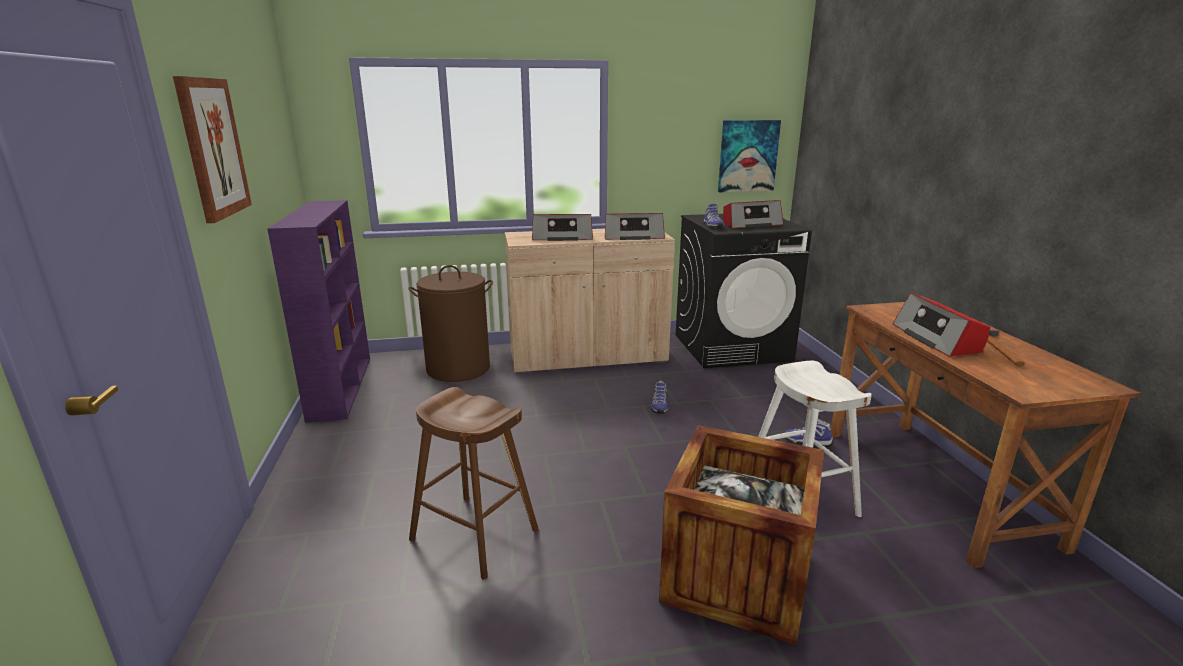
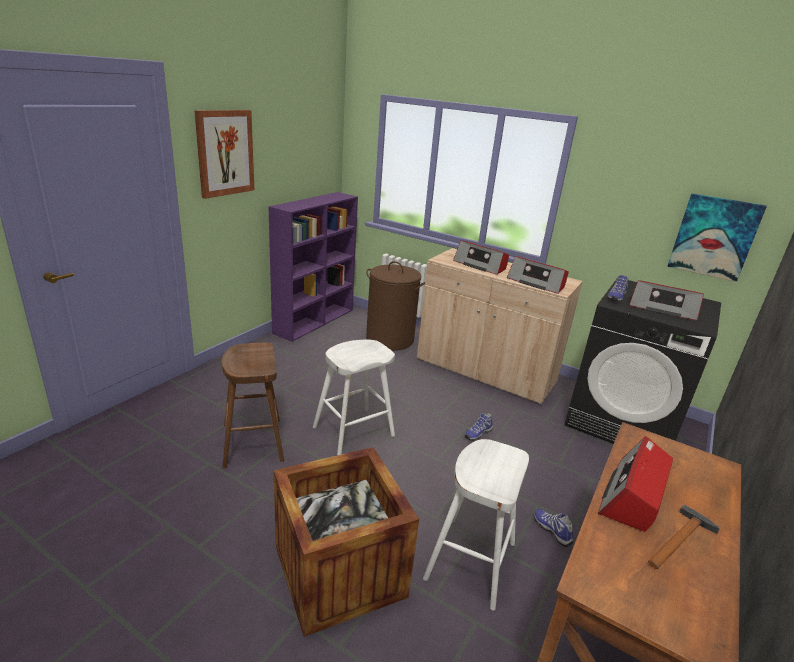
camera: 40 degrees right, 5 degrees up
none -> white stool [313,340,395,455]

